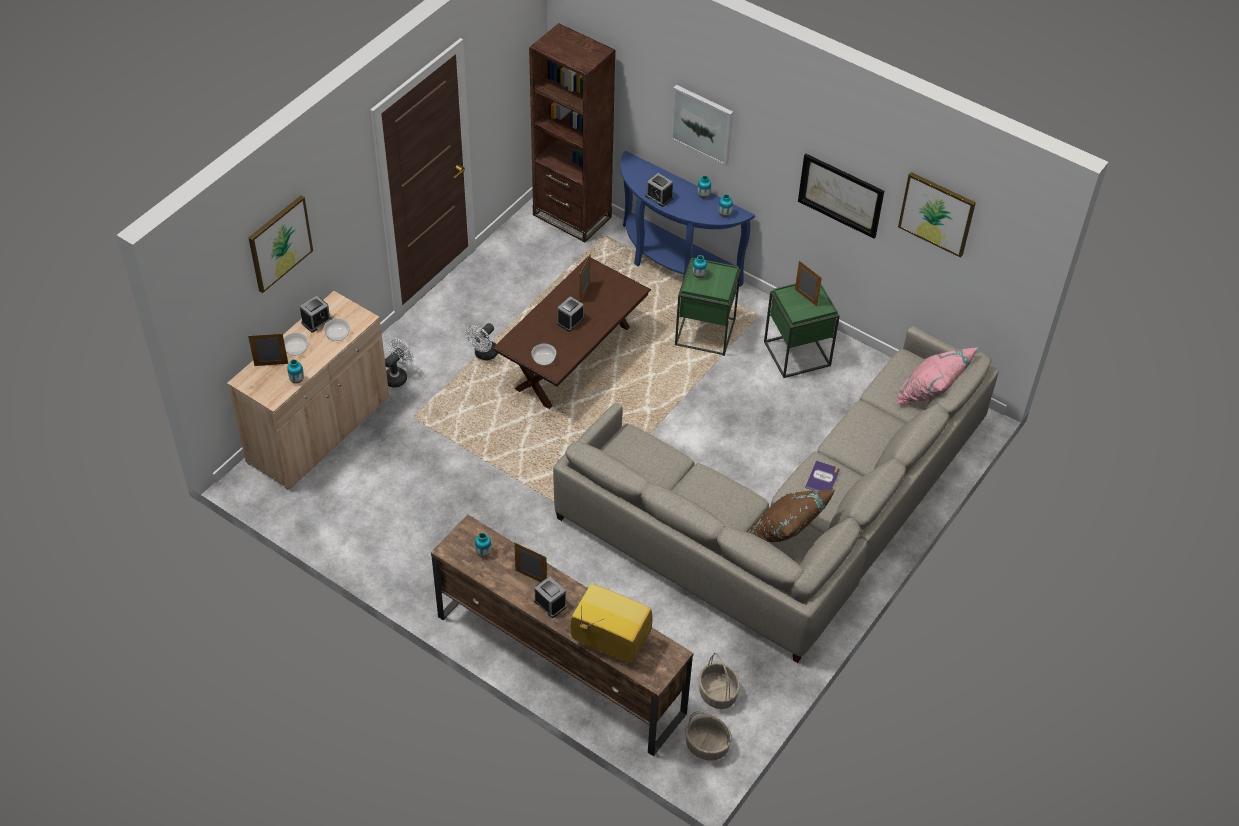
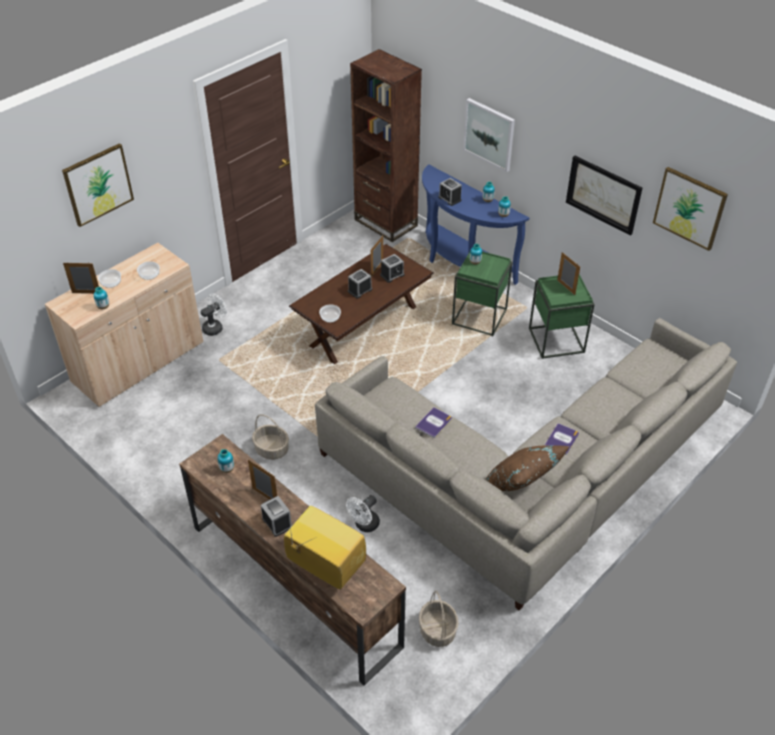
camera: 10 degrees right, 5 degrees down
alarm clock [300,296,332,333] -> alarm clock moved to [380,254,405,283]
white fan [465,323,498,360] -> white fan moved to [346,495,380,532]
basket [685,711,732,761] -> basket moved to [252,414,289,460]
pink pillow [897,347,978,405] -> none
none -> book [415,407,452,438]

